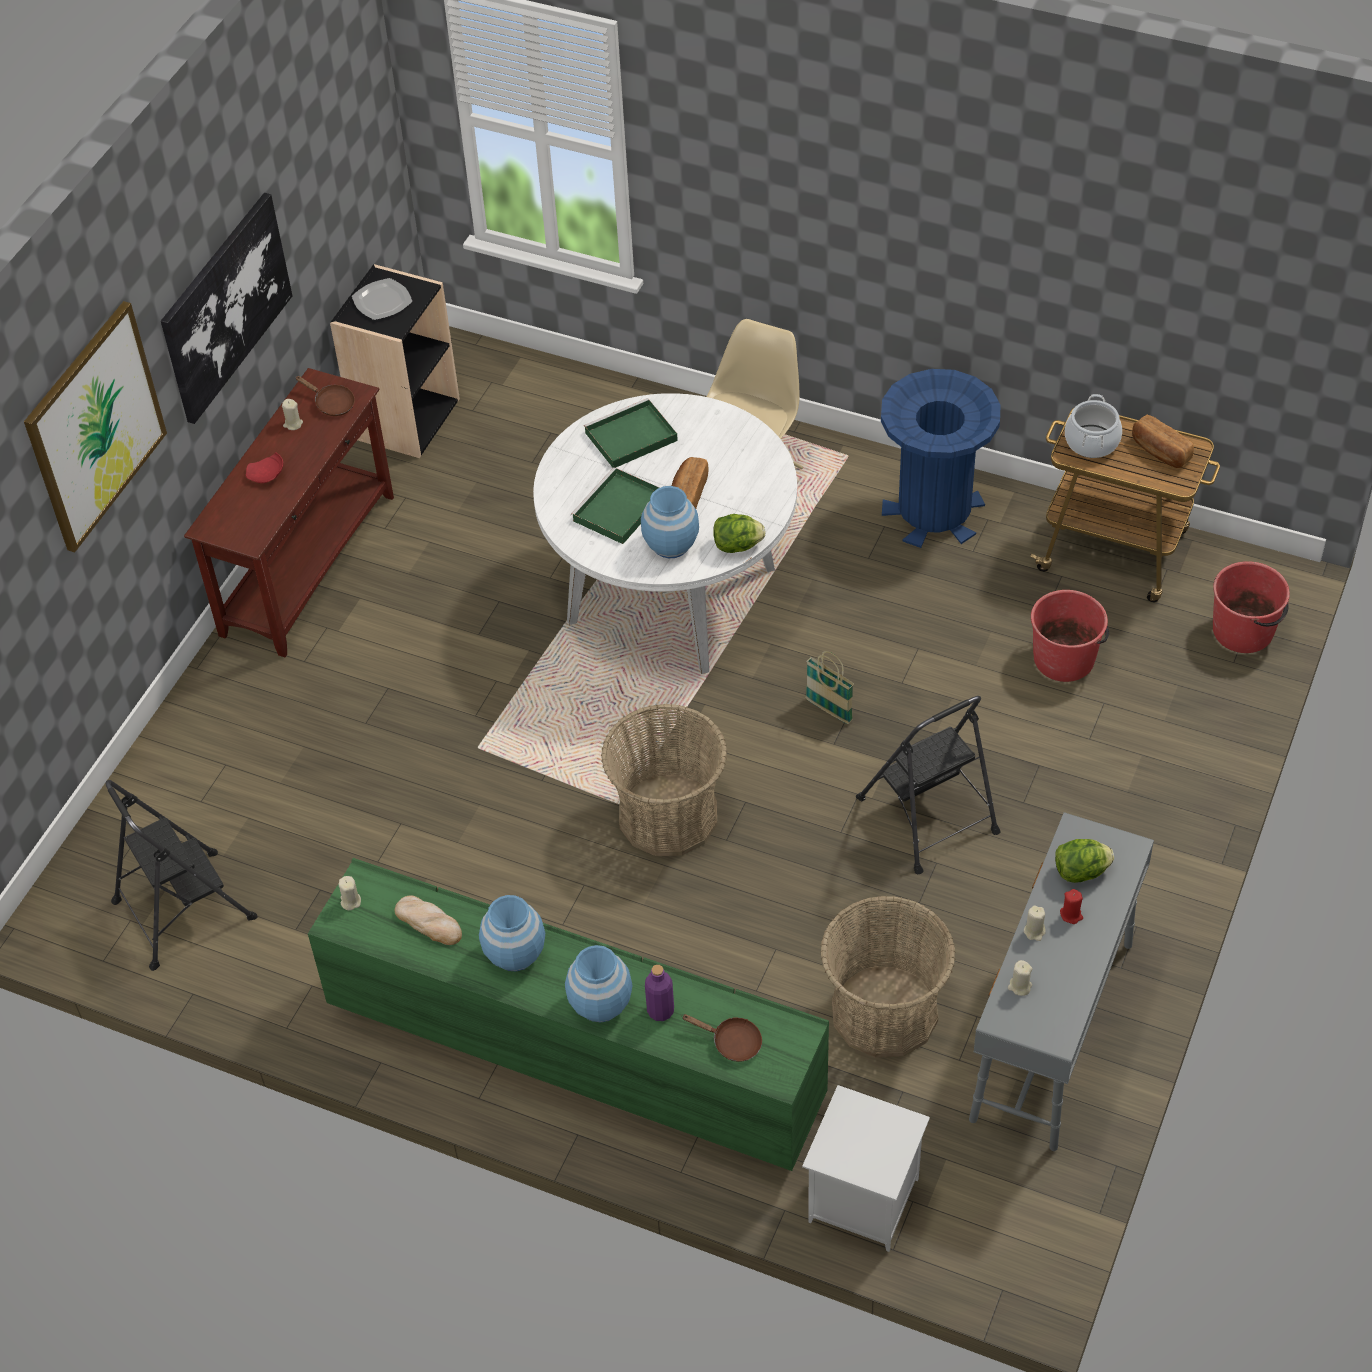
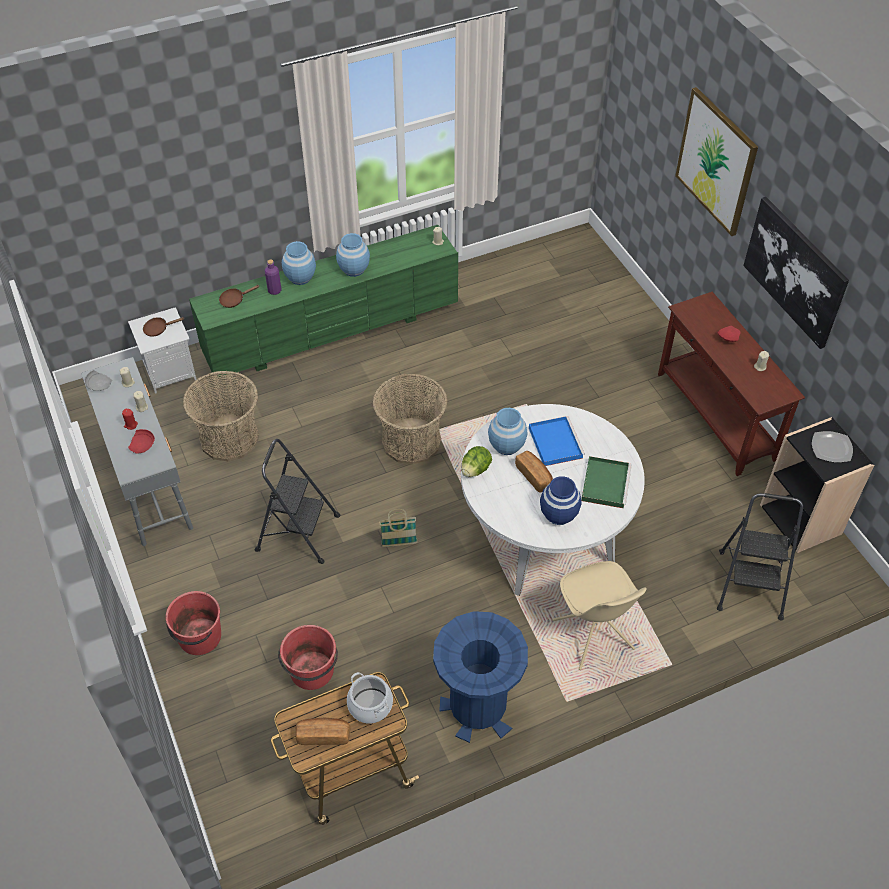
camera: 130 degrees right, 0 degrees up
black step ladder [105,780,257,971] -> black step ladder moved to [717,493,803,620]
brown frying pan [295,376,355,416] -> brown frying pan moved to [143,317,184,337]
bread [394,896,462,945] -> none
green tray [571,467,659,544] -> blue tray [529,416,585,466]
lettuce [1055,839,1114,883] -> red plate [128,429,155,454]
red bucket [1213,561,1290,653] -> red bucket moved to [166,591,221,655]
none -> grey plate [84,370,112,391]
none -> blue vase [540,476,582,525]

